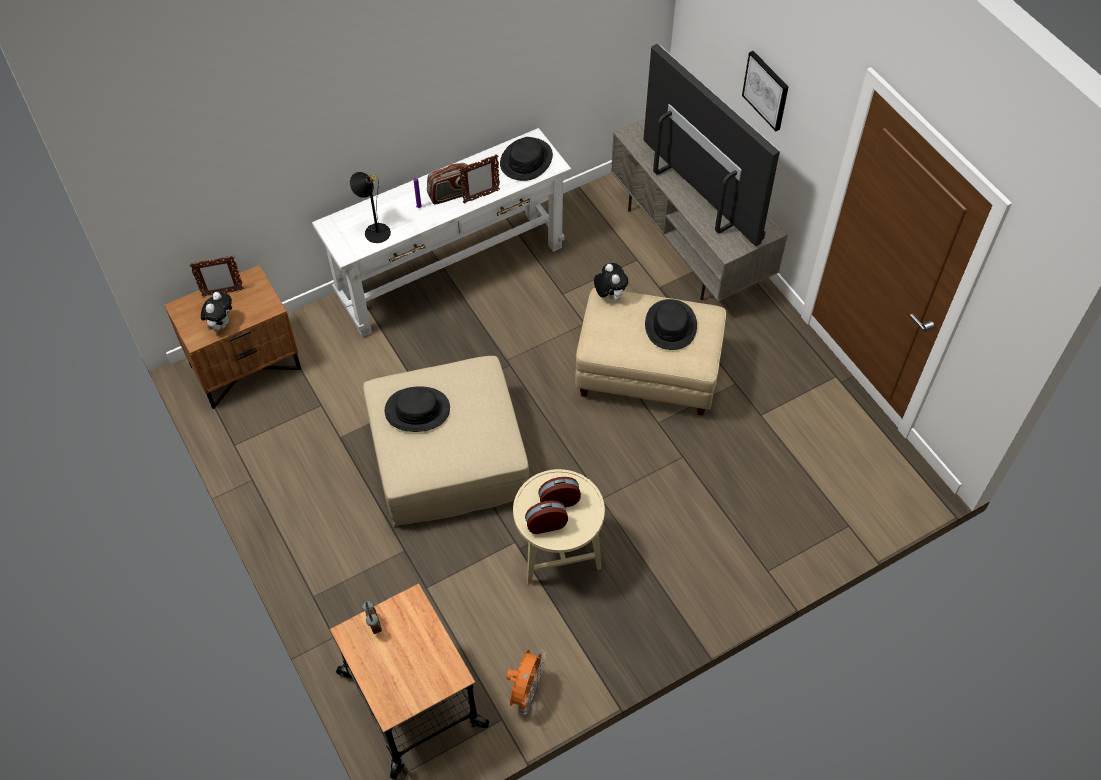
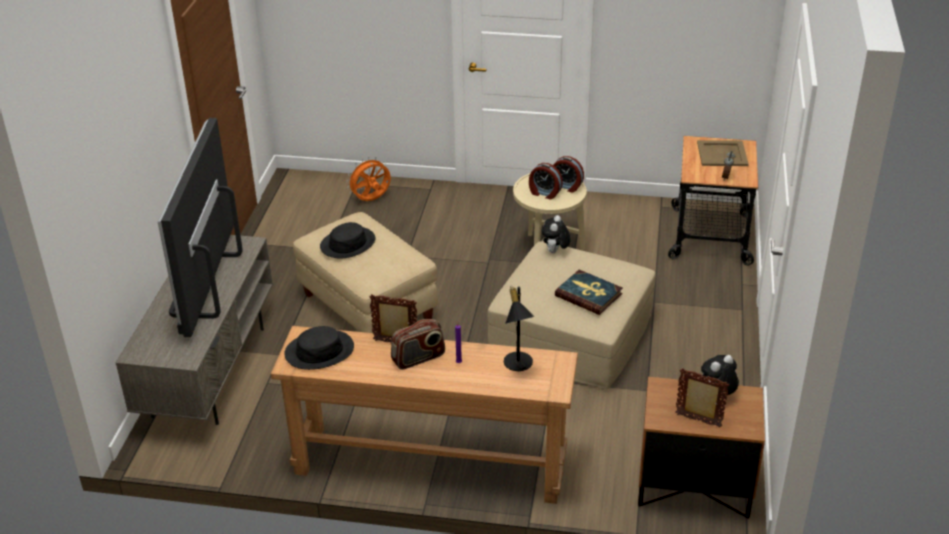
camera: 140 degrees left, 20 degrees down
white console table [312,128,571,337] -> brown console table [271,326,578,504]
black hat [385,386,450,432] -> book [555,270,622,315]
radio [427,163,470,204] -> radio turned 135 degrees clockwise [391,319,445,370]
orange fan [506,650,546,715] -> orange fan moved to [346,157,391,201]
plush toy [594,263,628,300] -> plush toy moved to [542,215,571,253]
picture [742,51,788,131] -> none
none -> beige tray [697,140,749,166]

